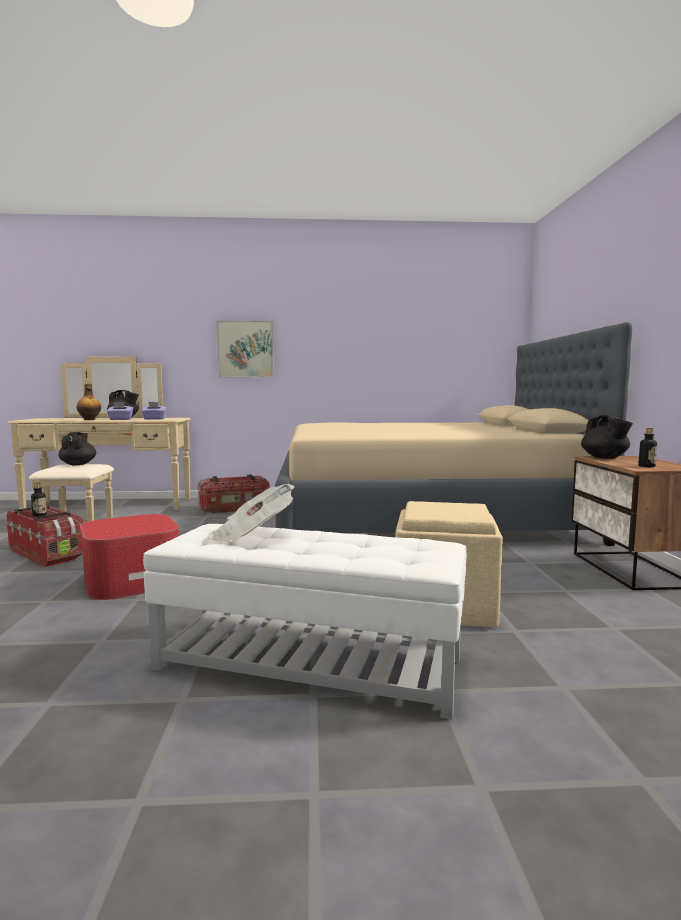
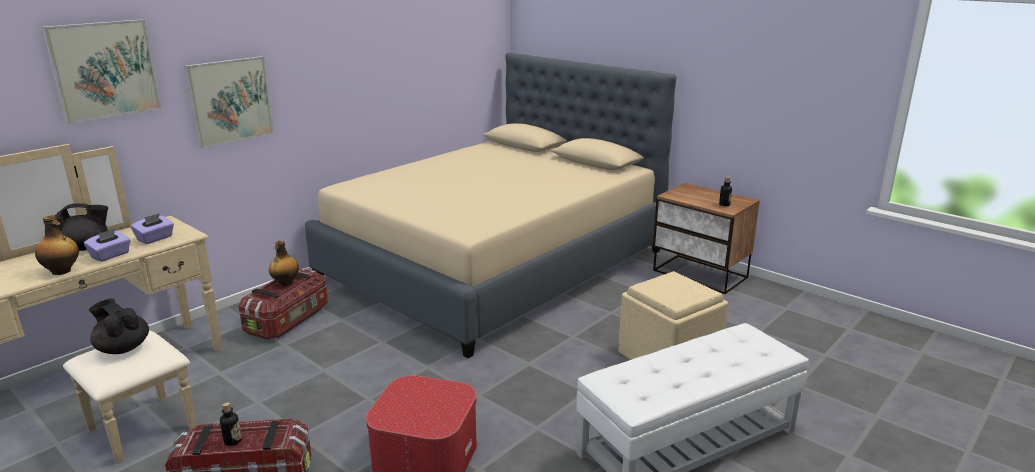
camera: 45 degrees left, 15 degrees up
newspaper [207,484,295,542] -> none
black teapot [581,415,633,459] -> none
none -> picture [42,19,162,124]
none -> bottle [269,241,299,286]

